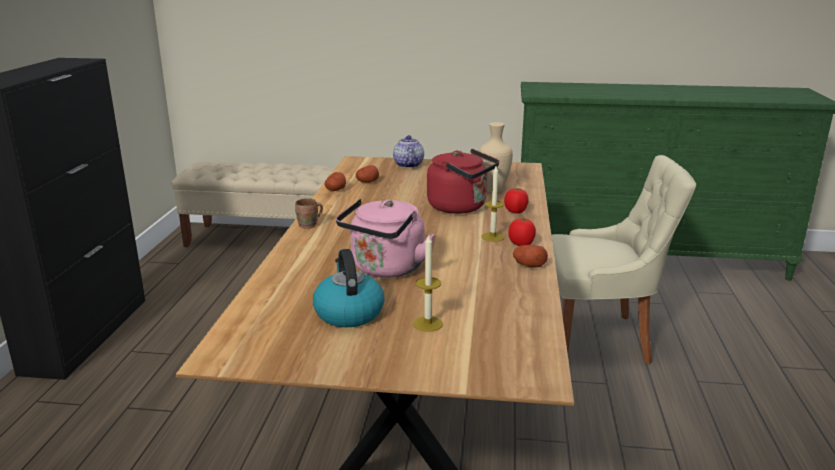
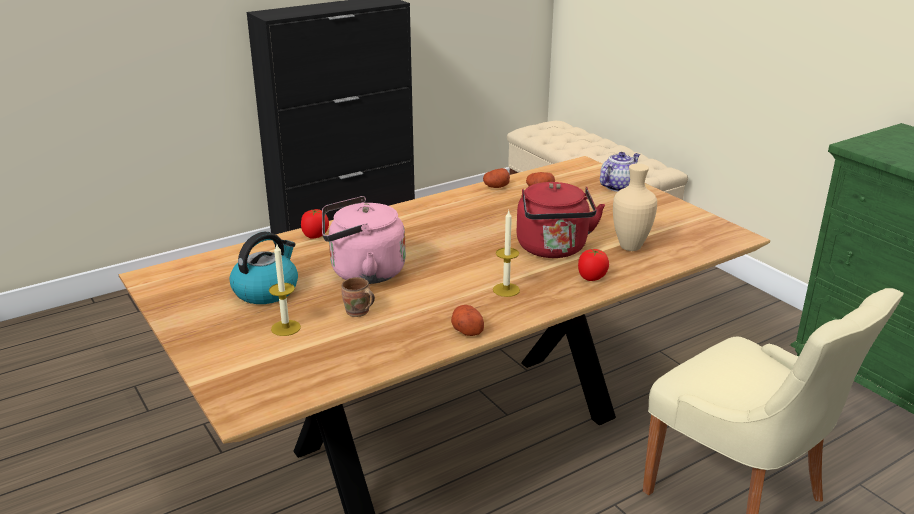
camera: 50 degrees right, 5 degrees up
brown mug [295,198,323,229] -> brown mug moved to [341,277,375,317]
tomato [508,218,536,246] -> tomato moved to [301,209,329,239]

